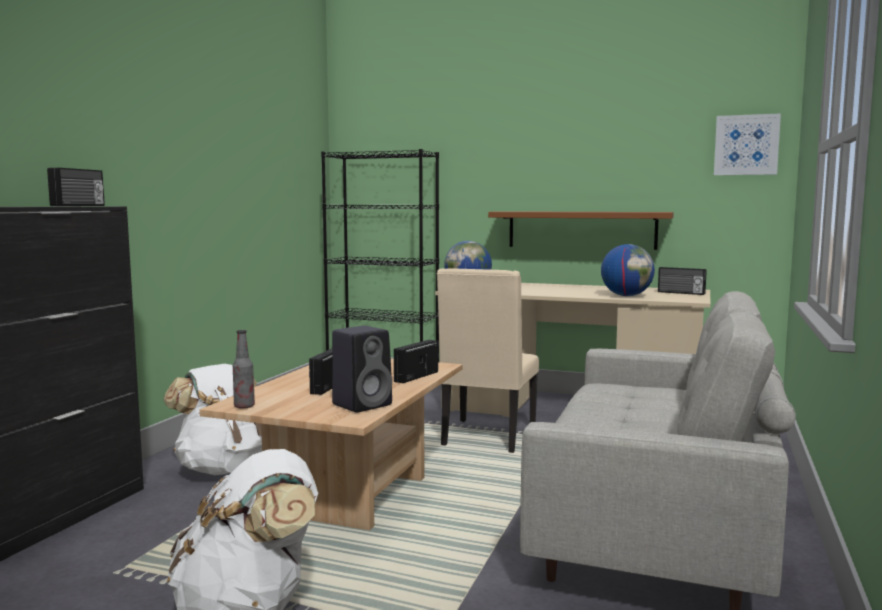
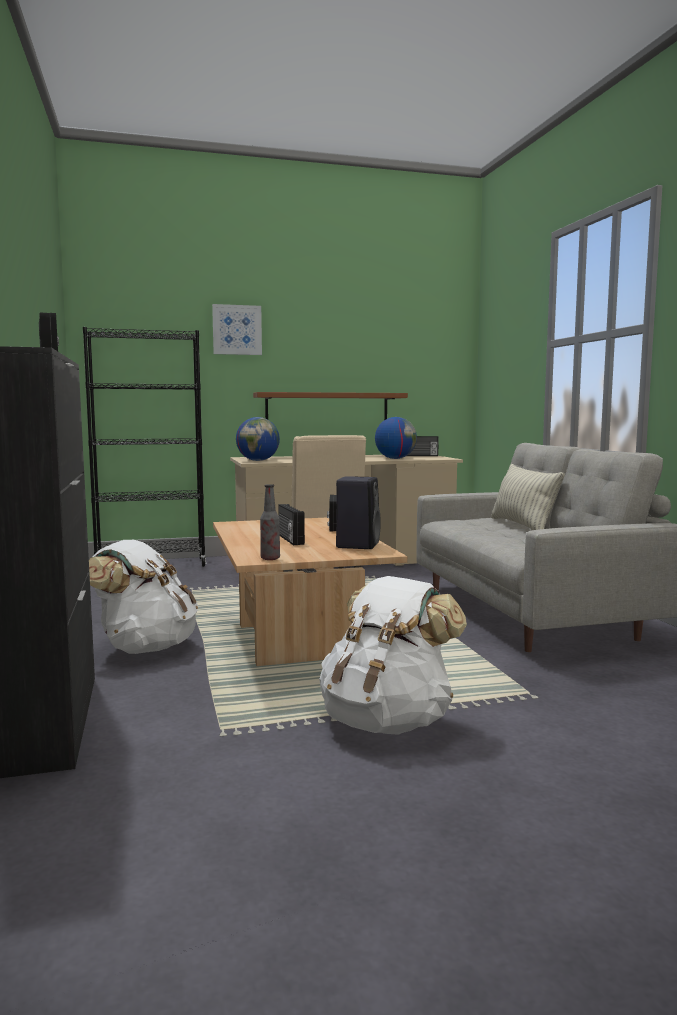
camera: 35 degrees left, 0 degrees up
picture [714,113,781,175] -> picture moved to [212,304,262,355]
none -> pillow [491,464,565,530]

